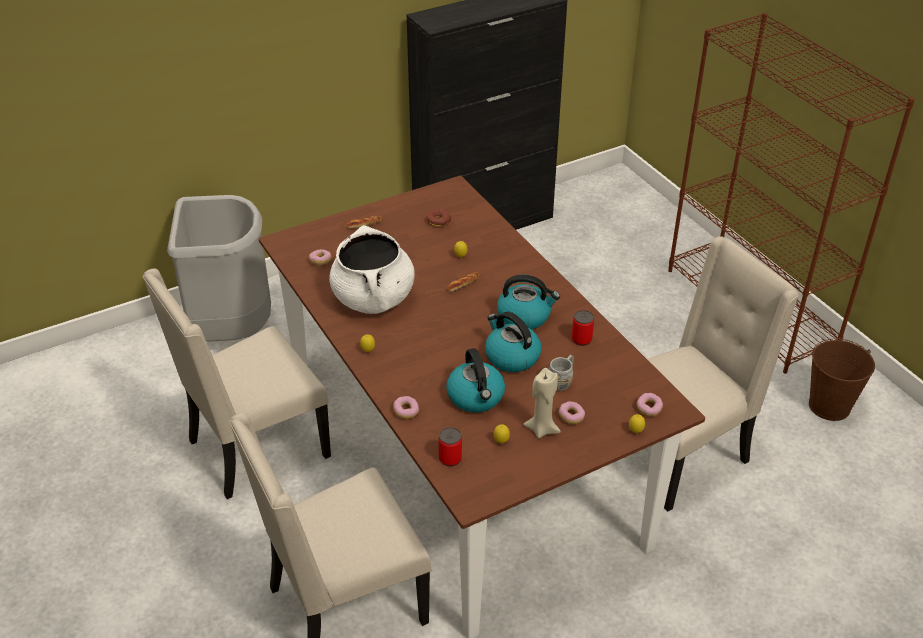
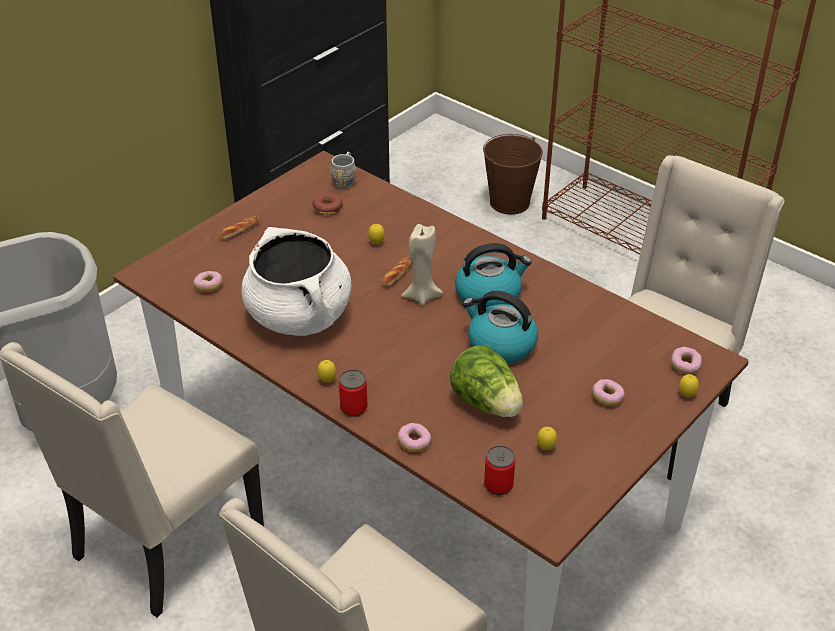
camera: 20 degrees left, 0 degrees up
kettle [446,348,505,413] -> lettuce [450,345,523,417]
beige candle [523,368,561,439] -> beige candle moved to [401,224,443,306]
grey mug [549,355,574,391] -> grey mug moved to [331,152,356,189]
can [572,310,594,346] -> can moved to [339,370,368,417]
brown bucket [809,339,875,421] -> brown bucket moved to [483,134,543,215]

